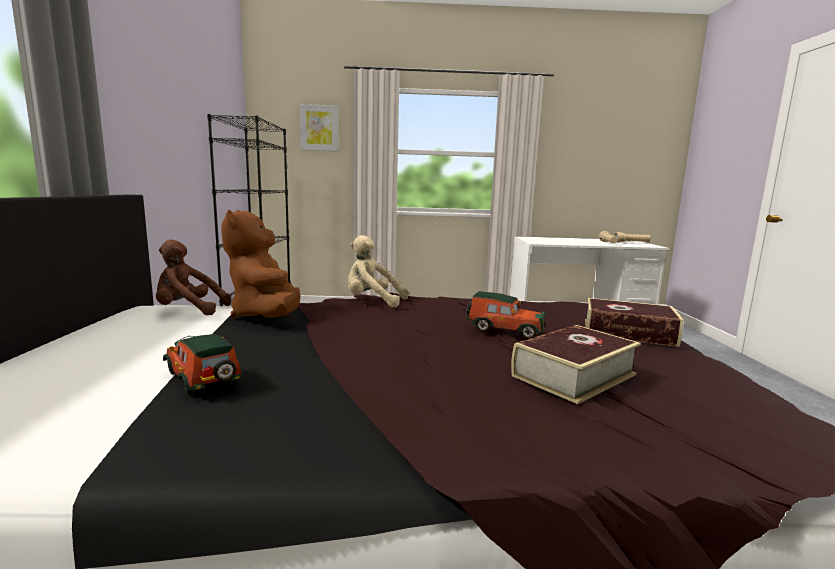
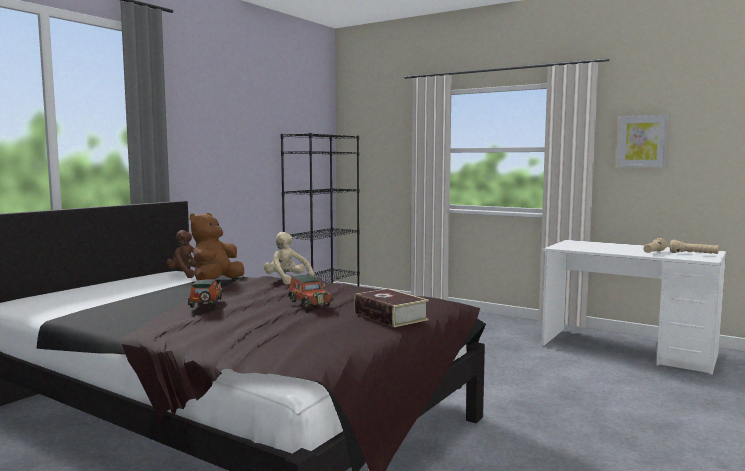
camera: 35 degrees right, 5 degrees down
toy car [163,334,243,395] -> toy car moved to [188,279,224,308]
picture [300,104,339,151] -> picture moved to [617,115,668,167]
book [511,325,641,404] -> none

